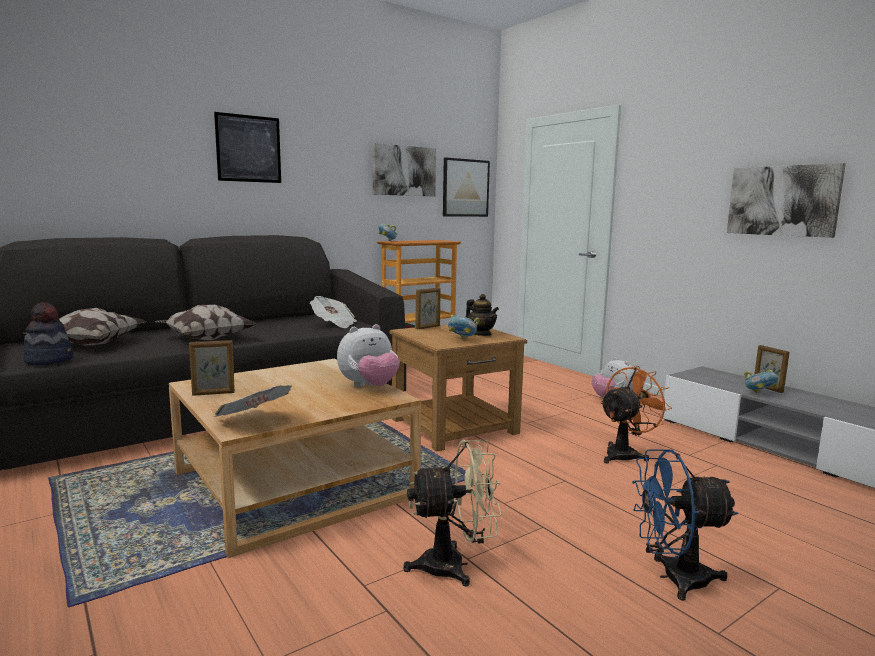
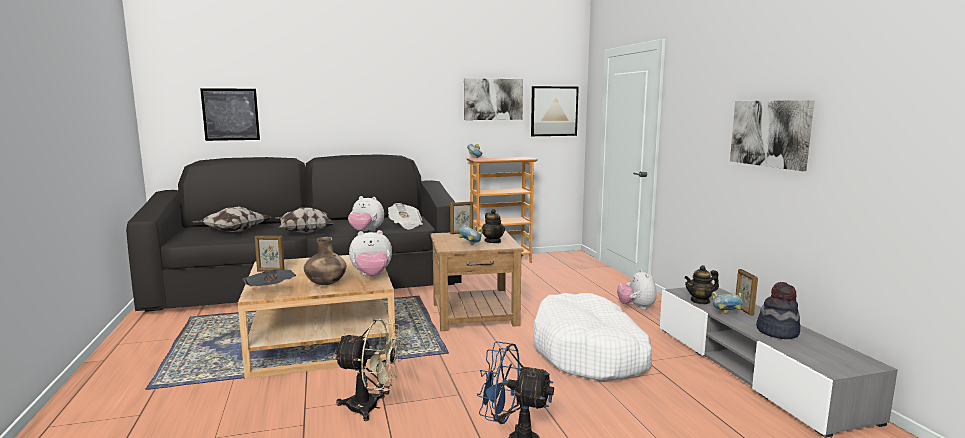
camera: 20 degrees right, 0 degrees up
hat [23,302,73,366] -> hat moved to [756,282,800,339]
picture [214,112,281,183] -> picture moved to [200,88,260,141]
orange fan [600,366,672,464] -> white dog bed [533,293,652,381]
none -> brown vase [304,237,347,285]
none -> plush toy [348,196,384,232]
none -> teapot [684,265,719,304]

